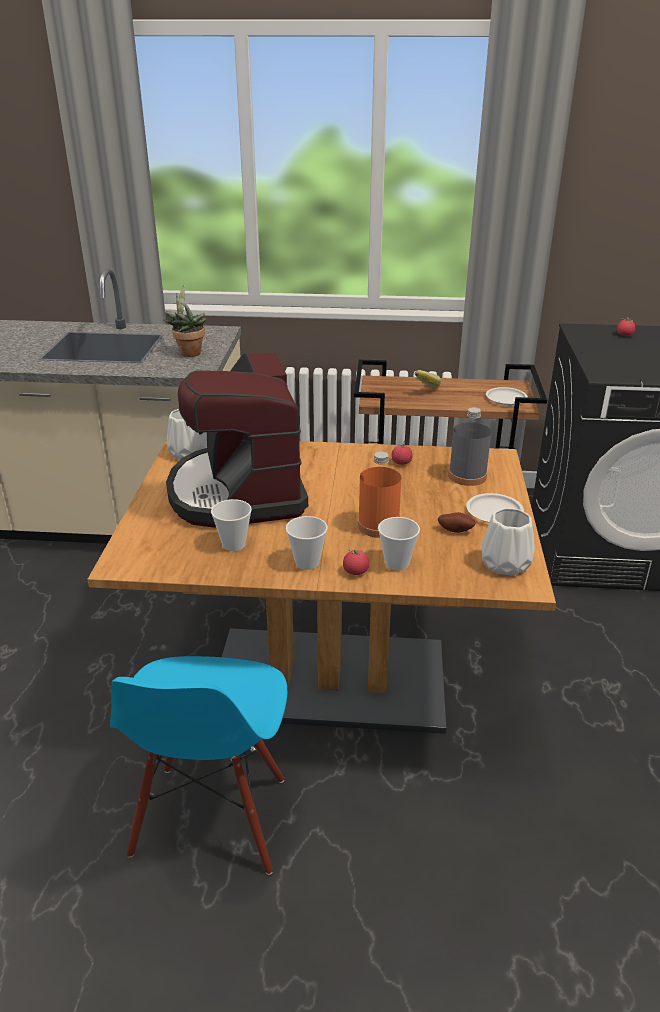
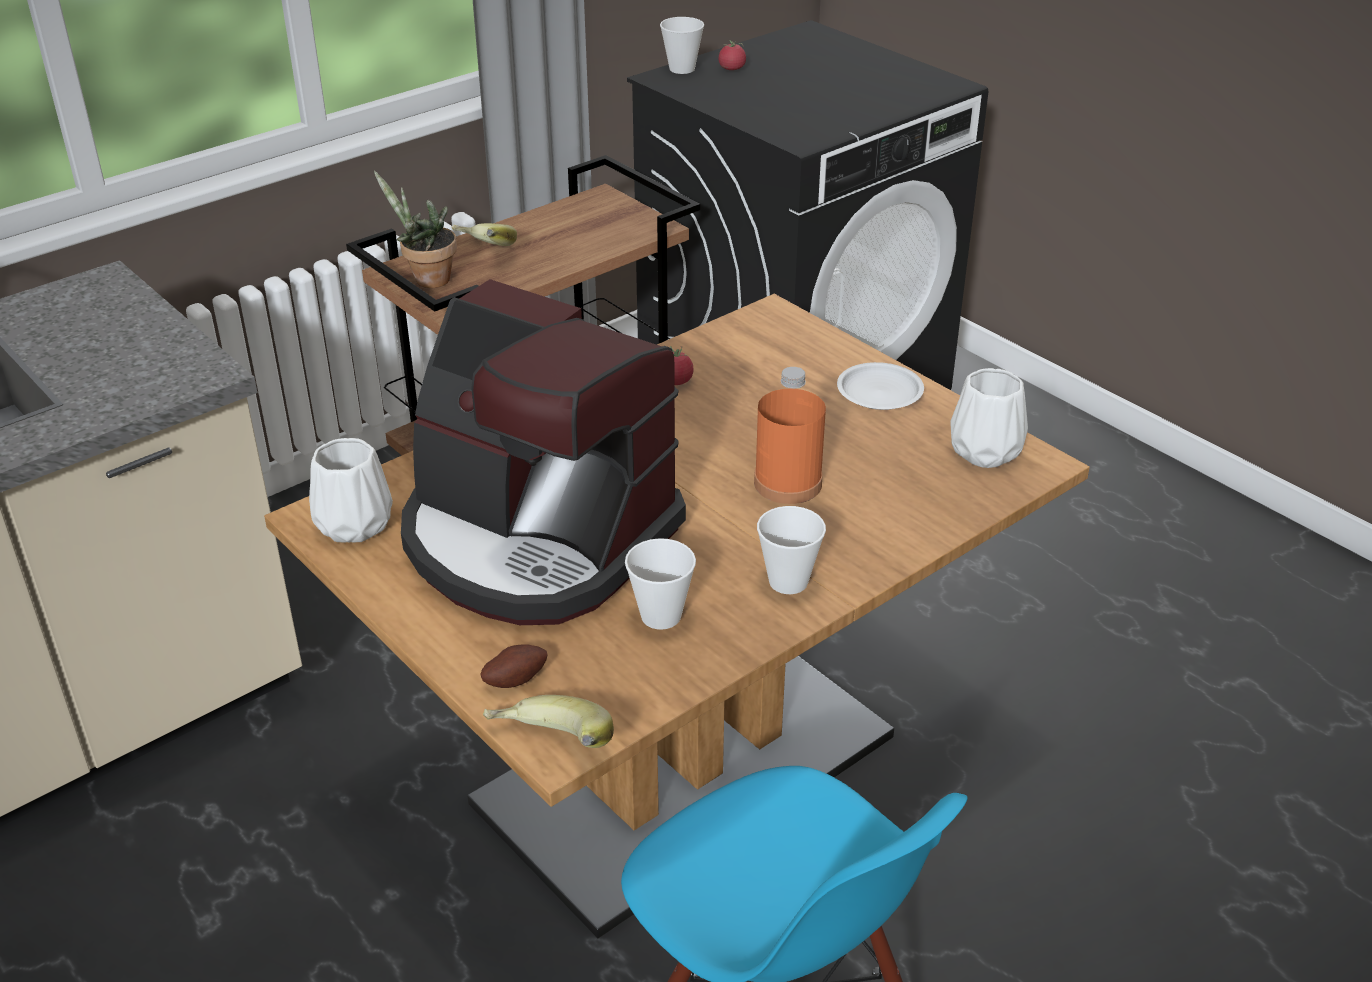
camera: 45 degrees left, 5 degrees up
potted plant [163,285,206,357] -> potted plant moved to [374,171,457,288]
tomato [343,547,369,575] -> none
cup [378,517,420,571] -> cup moved to [660,17,704,74]
potato [438,512,476,533] -> potato moved to [480,644,547,688]
grey bottle [449,407,491,486] -> none
white plate [486,387,528,405] -> none
none -> banana [483,695,614,748]

